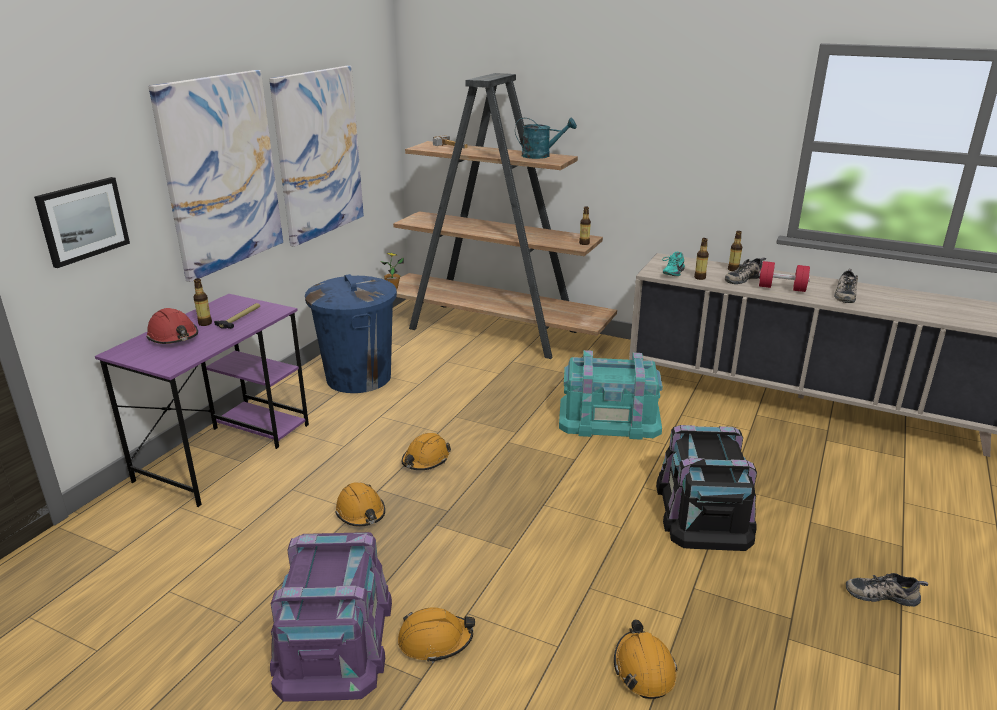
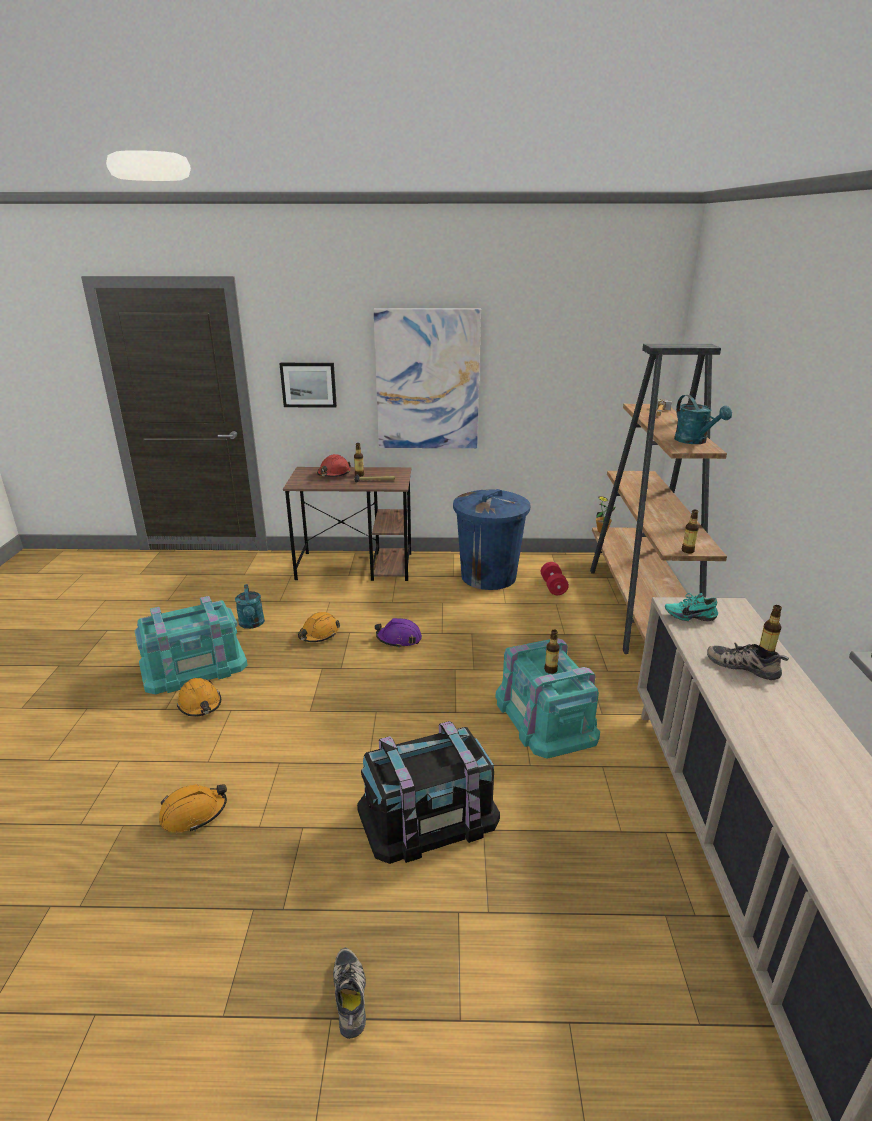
camera: 65 degrees right, 0 degrees up
purple desk [95,294,309,507] -> brown desk [283,467,411,581]
picture [269,66,364,247] -> none
purple storage box [270,532,392,702] -> turquoise storage box [135,596,248,694]
orange hard hat [402,433,451,470] -> purple hard hat [375,618,422,648]
bottle [694,238,709,280] -> bottle moved to [544,629,560,674]
red dumbbell [758,261,810,292] -> red dumbbell moved to [541,562,569,595]
shoe [834,269,858,303] -> none
none -> turquoise watering can [235,584,265,629]

